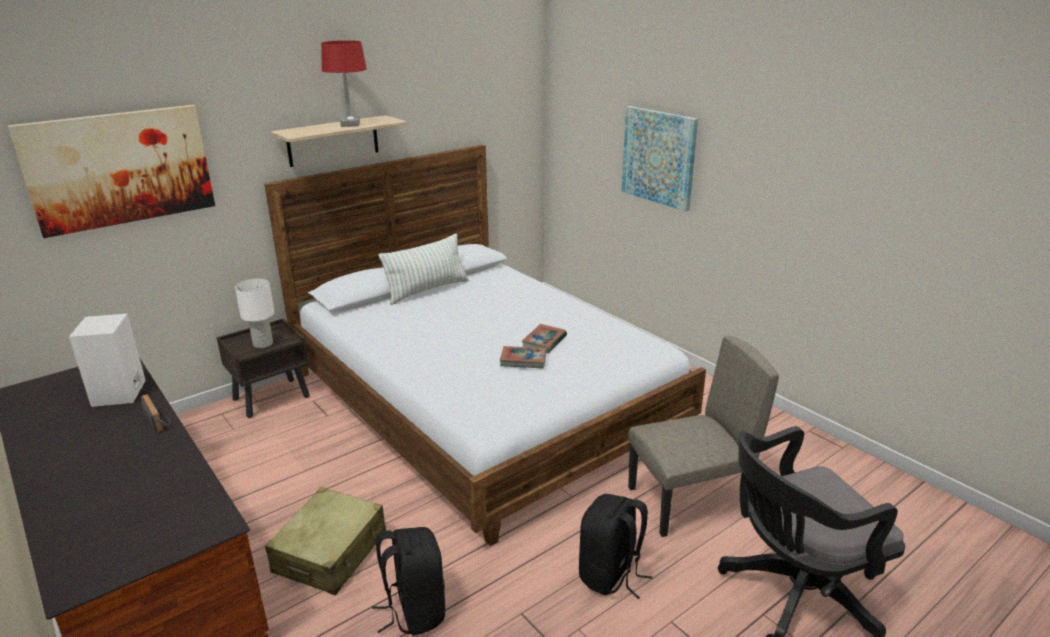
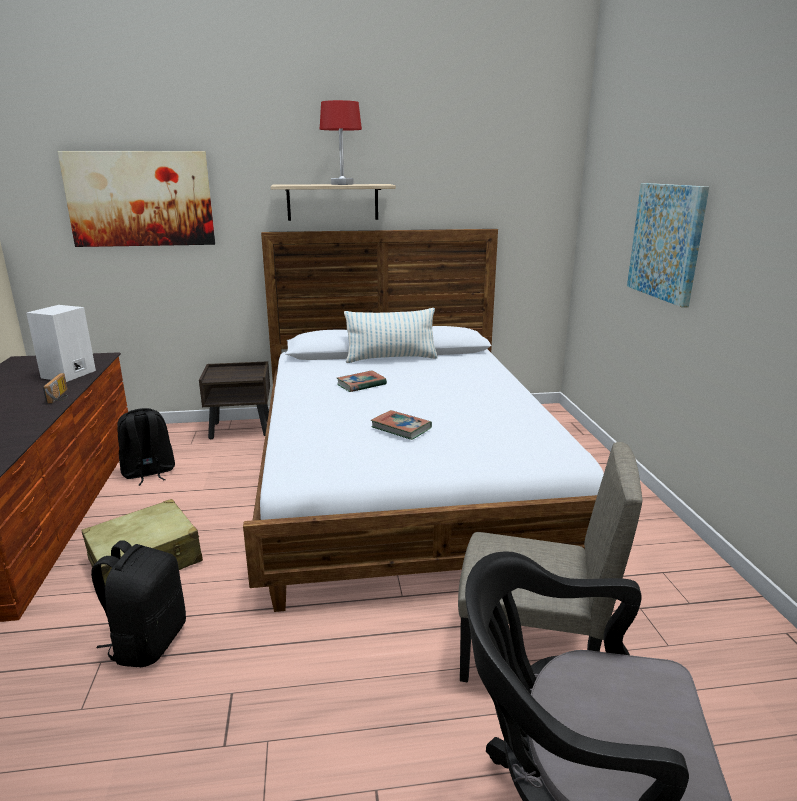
camera: 30 degrees right, 5 degrees down
white table lamp [235,279,275,348] -> none
book [522,324,567,353] -> book moved to [337,370,387,392]
black backpack [579,494,652,599] -> black backpack moved to [117,408,175,486]

